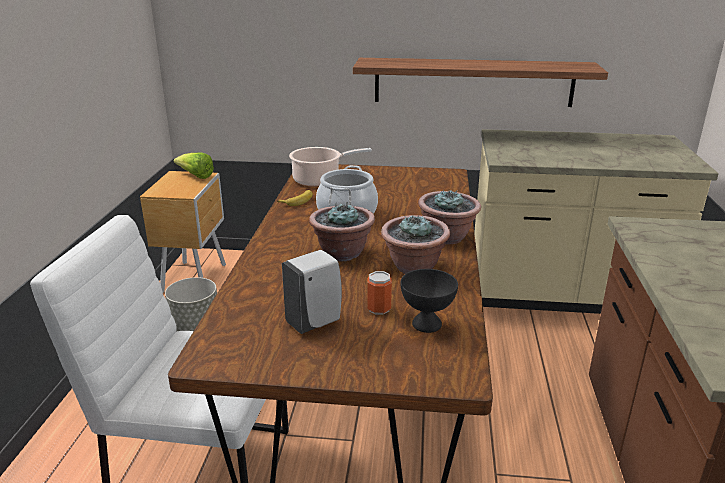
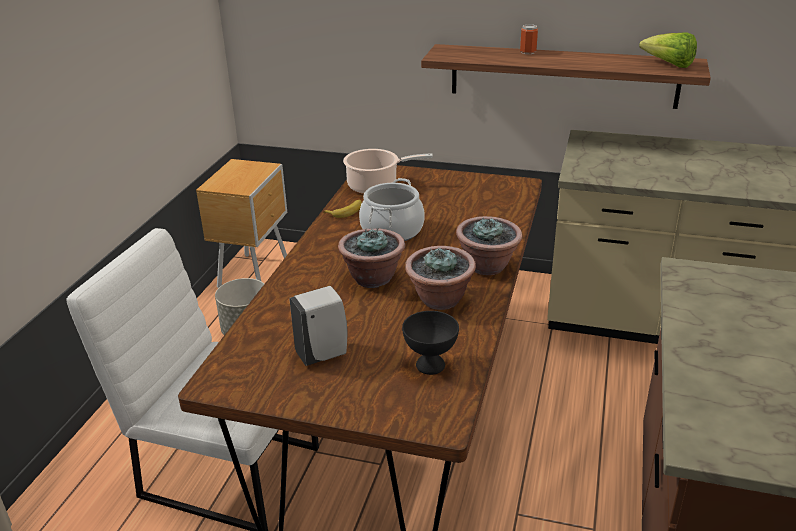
camera: 10 degrees right, 5 degrees up
lettuce [174,152,214,179] -> lettuce moved to [639,32,697,68]
can [367,271,392,314] -> can moved to [520,24,538,54]

